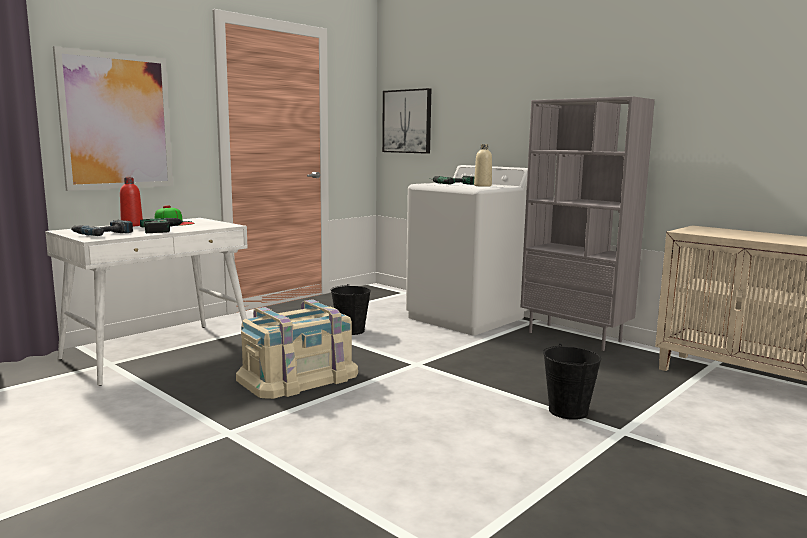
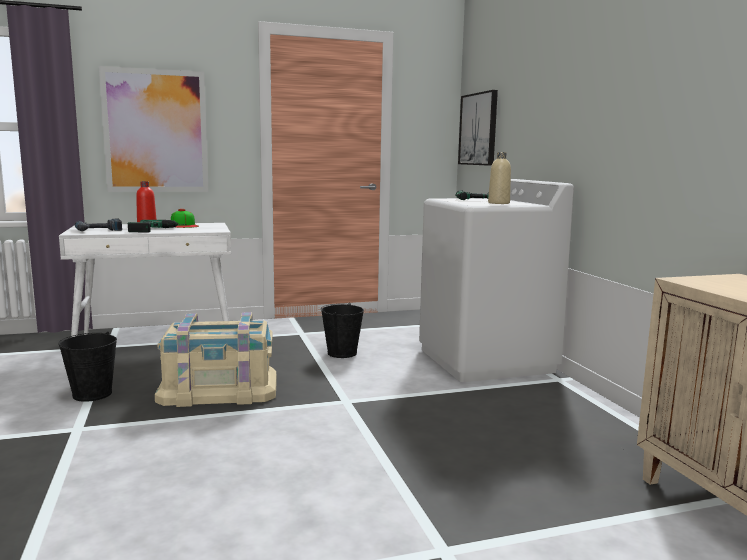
camera: 30 degrees right, 0 degrees up
grey bookcase [521,96,655,351] -> none
black bucket [543,344,601,420] -> black bucket moved to [58,332,117,402]

